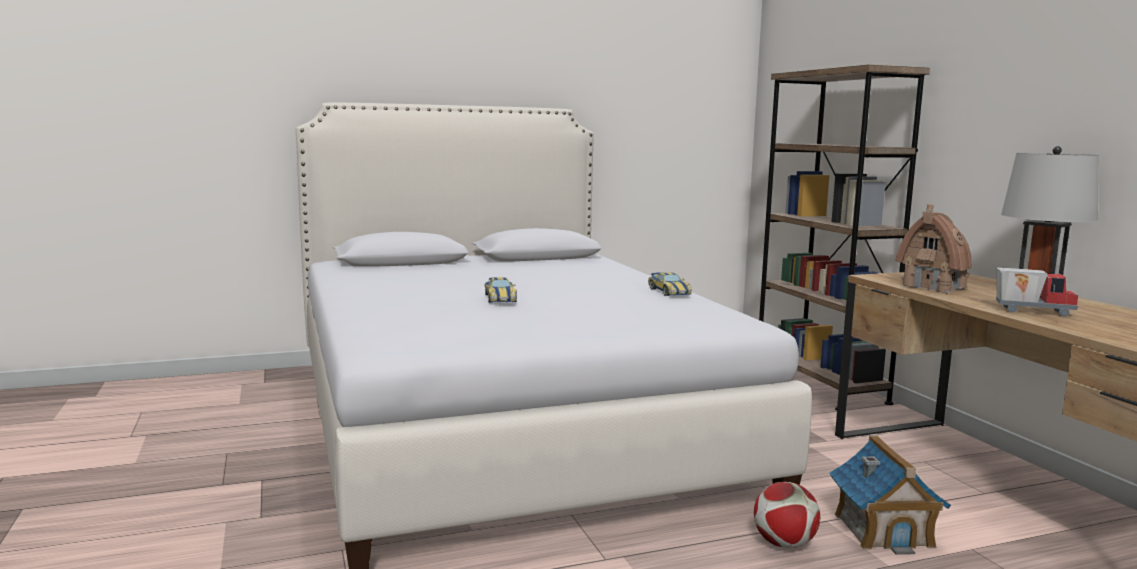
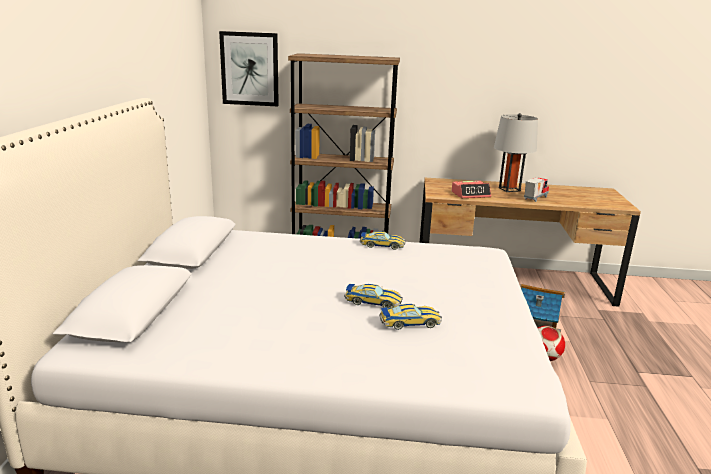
camera: 65 degrees left, 10 degrees up
toy house [895,204,972,294] -> alarm clock [452,181,491,198]
none -> picture [219,31,279,106]
none -> toy car [380,304,442,330]

